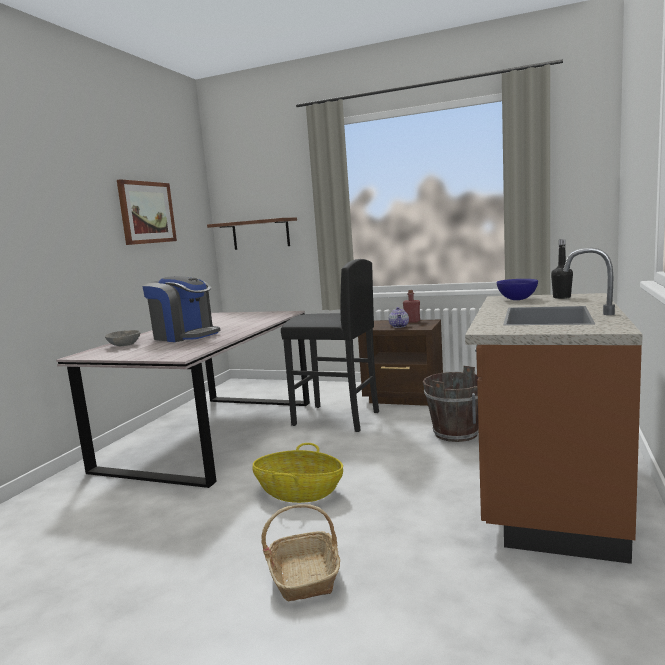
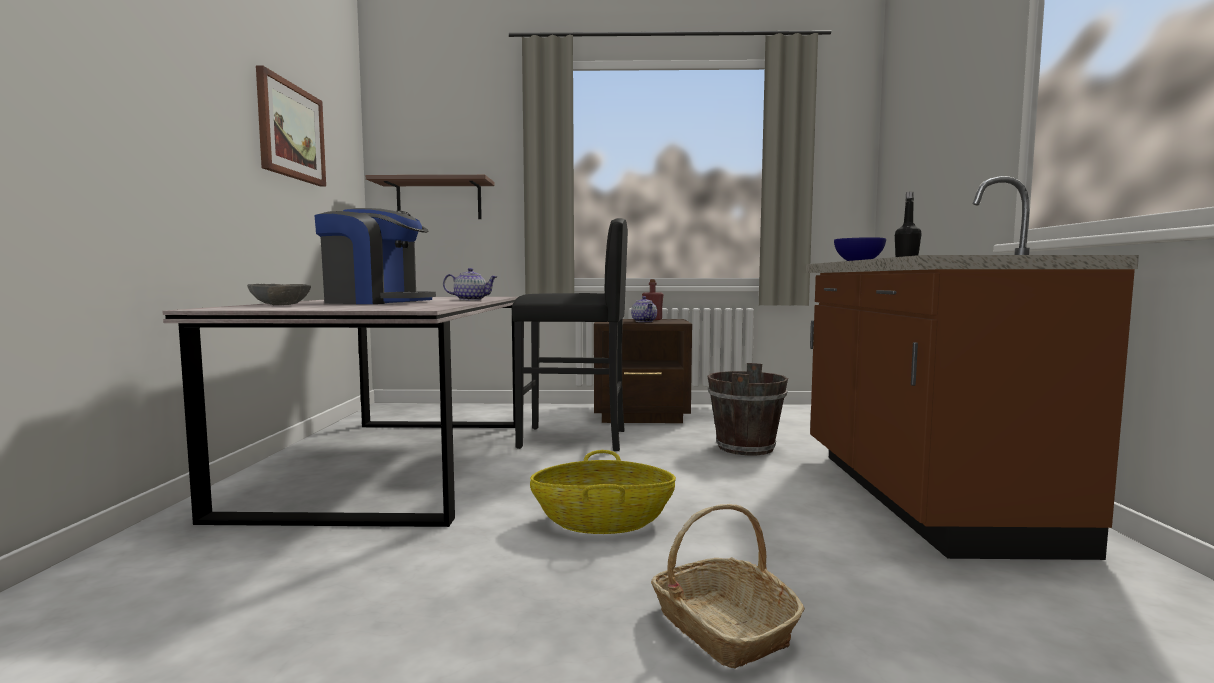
camera: 20 degrees left, 5 degrees down
none -> teapot [443,268,497,300]

